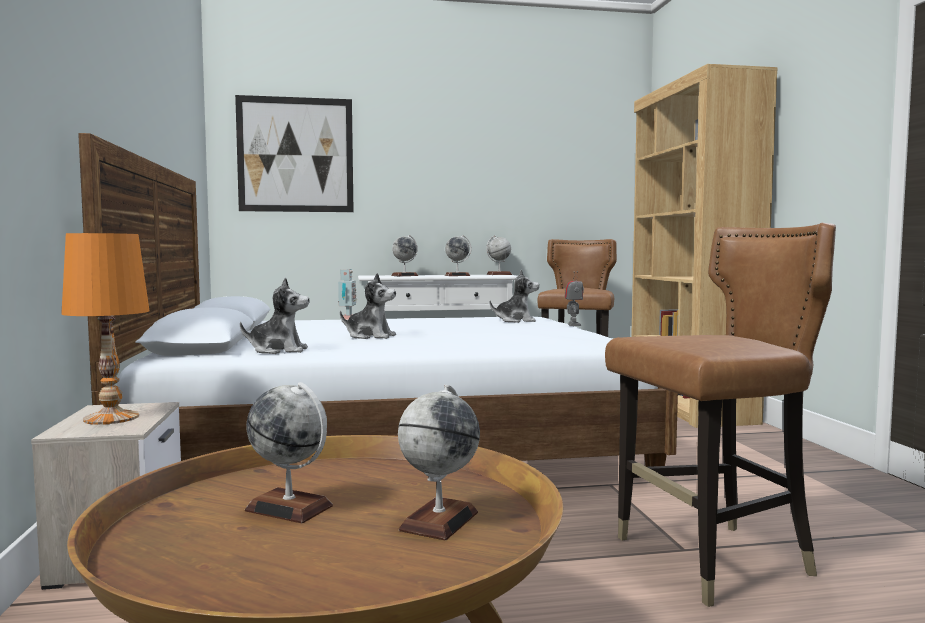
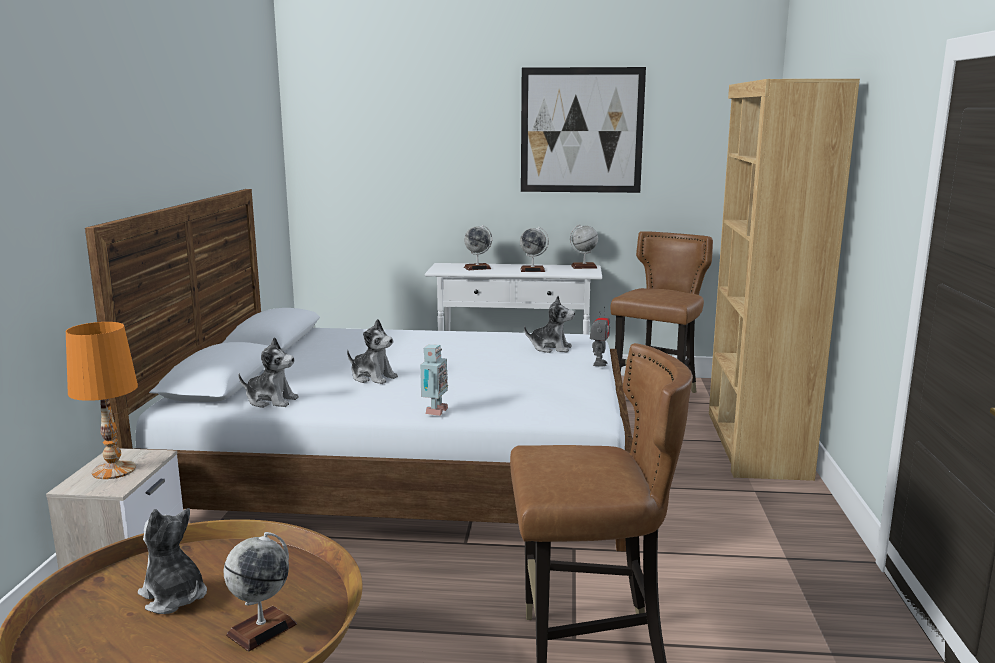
camera: 15 degrees right, 10 degrees up
picture [235,95,354,212] -> picture moved to [521,67,646,193]
globe [245,382,333,523] -> plush toy [138,508,207,614]
toy robot [338,269,357,320] -> toy robot moved to [420,344,448,416]

